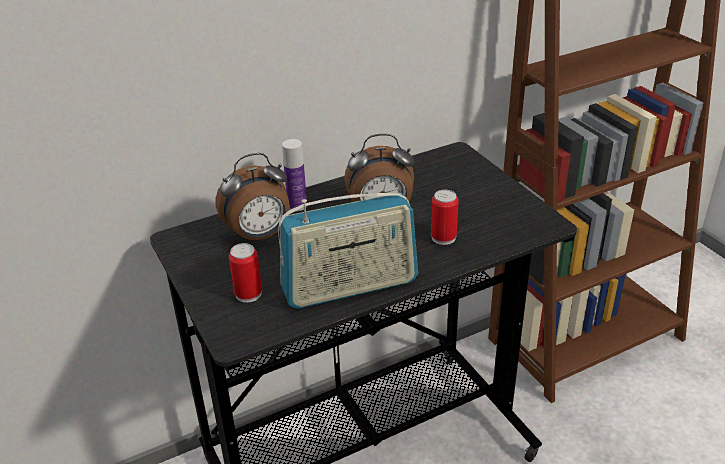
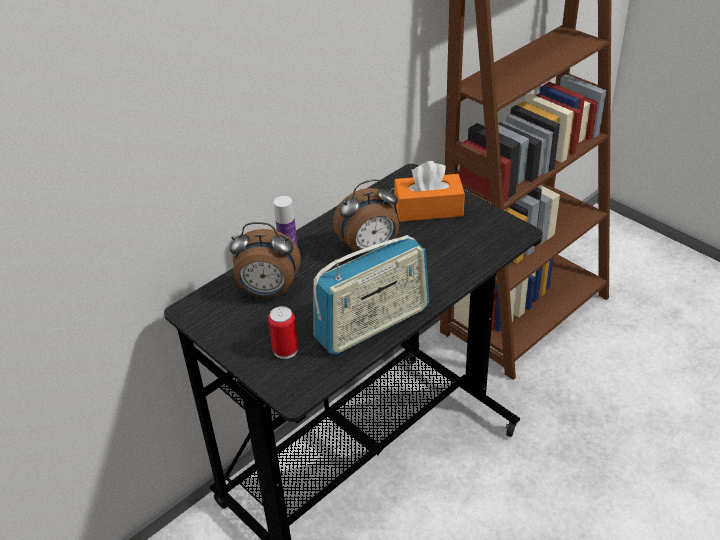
camera: 15 degrees left, 5 degrees up
alarm clock [215,153,290,243] -> alarm clock turned 45 degrees clockwise [229,222,301,297]
can [431,190,459,245] -> none
none -> orange tissue box [394,161,465,222]

